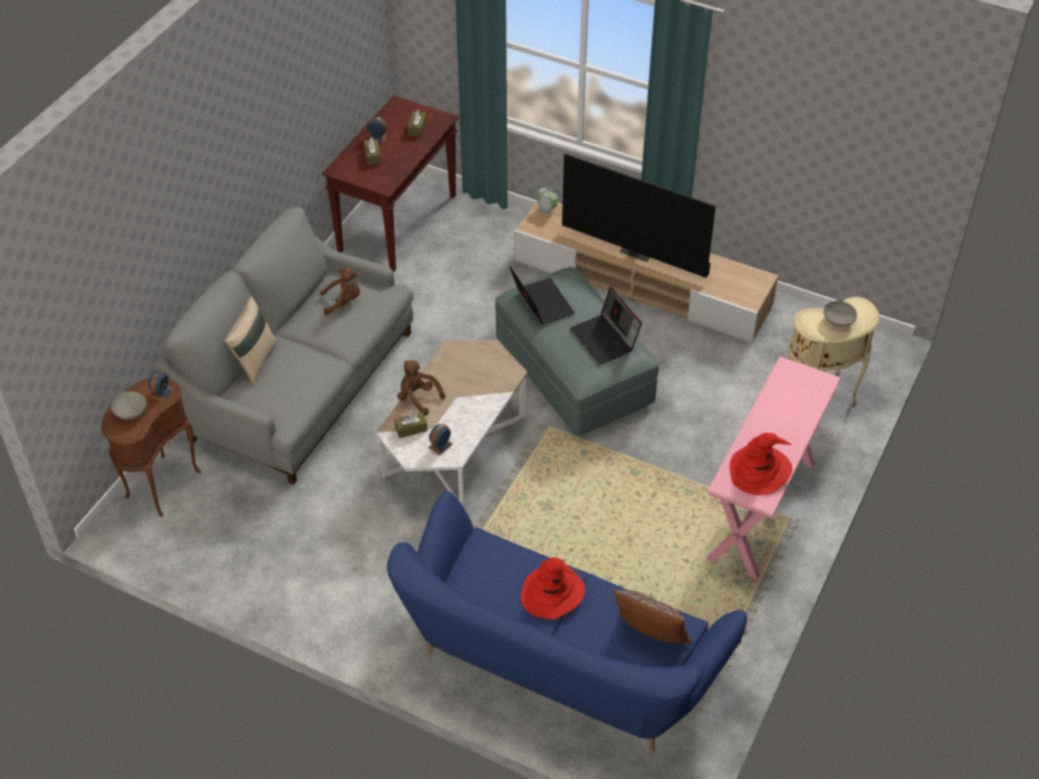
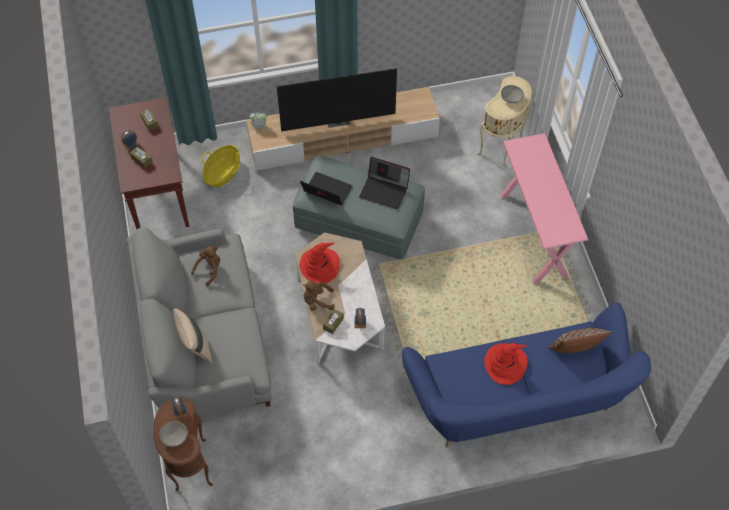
camera: 40 degrees left, 10 degrees up
red hat [729,433,792,495] -> red hat moved to [299,243,340,284]
none -> basket [201,145,240,187]

